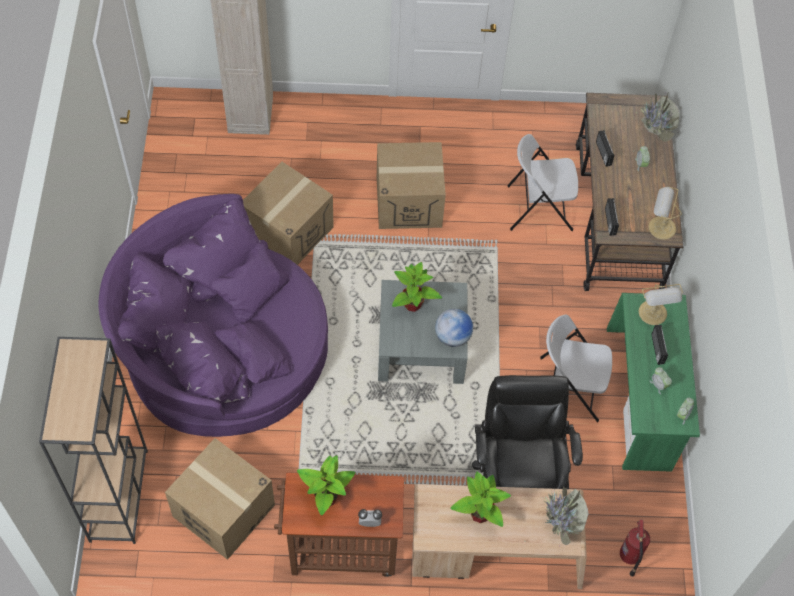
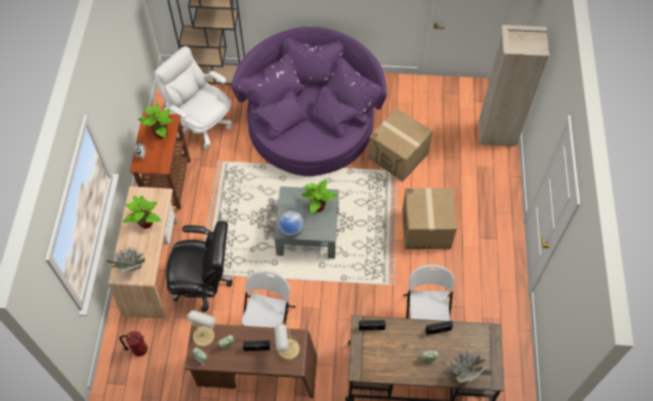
camera: 95 degrees right, 0 degrees up
cardboard box [165,438,275,560] -> white office chair [154,46,232,149]
green desk [607,293,700,472] -> brown desk [185,323,317,398]
table lamp [649,187,682,240] -> table lamp moved to [184,310,216,346]

